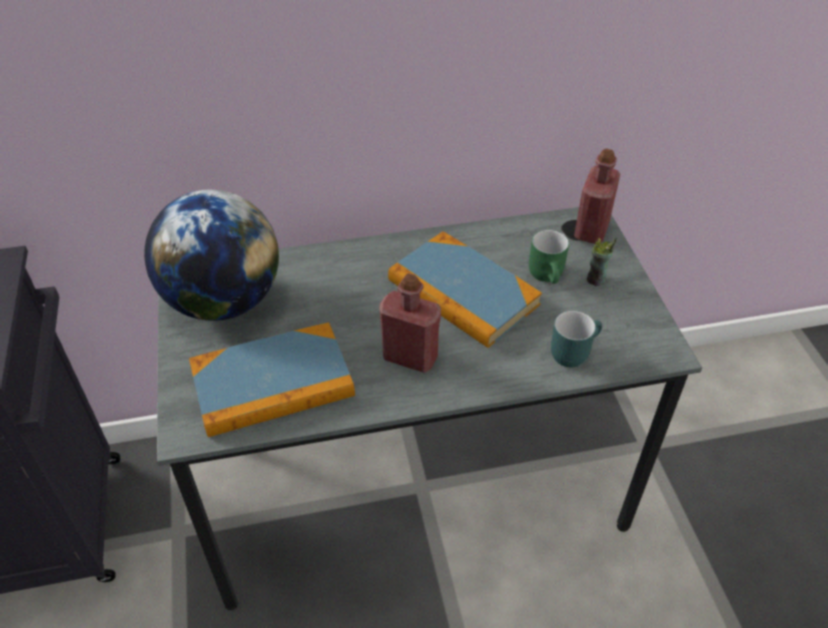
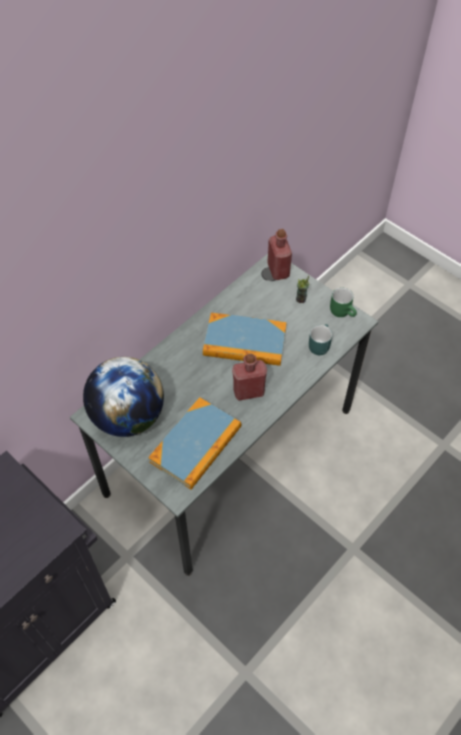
camera: 35 degrees left, 10 degrees up
green mug [529,230,569,284] -> green mug moved to [330,288,357,317]

